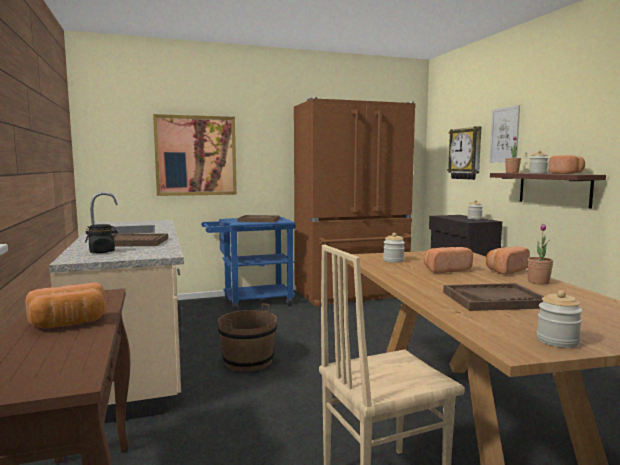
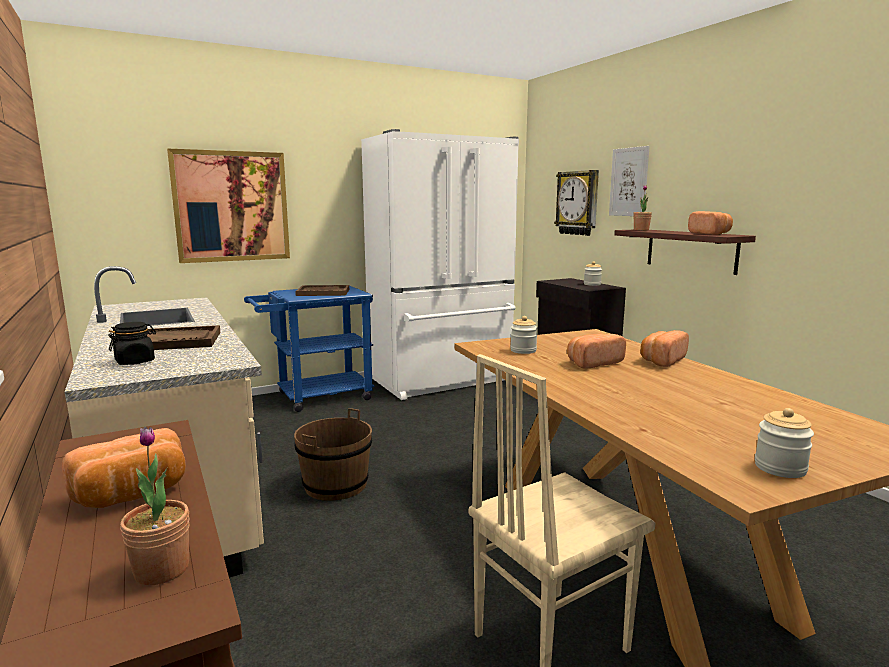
camera: 10 degrees left, 5 degrees up
brown fridge [294,97,416,307] -> white fridge [361,129,519,400]
brown tray [443,283,544,311] -> none
potted plant [527,224,553,285] -> potted plant moved to [120,427,189,585]
jar [529,150,548,174] -> none

